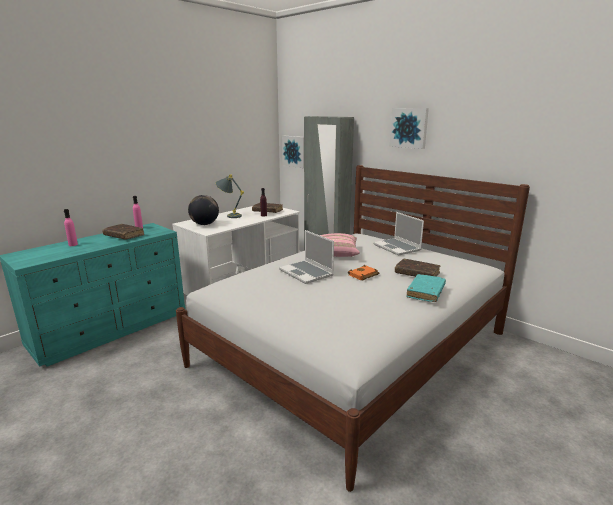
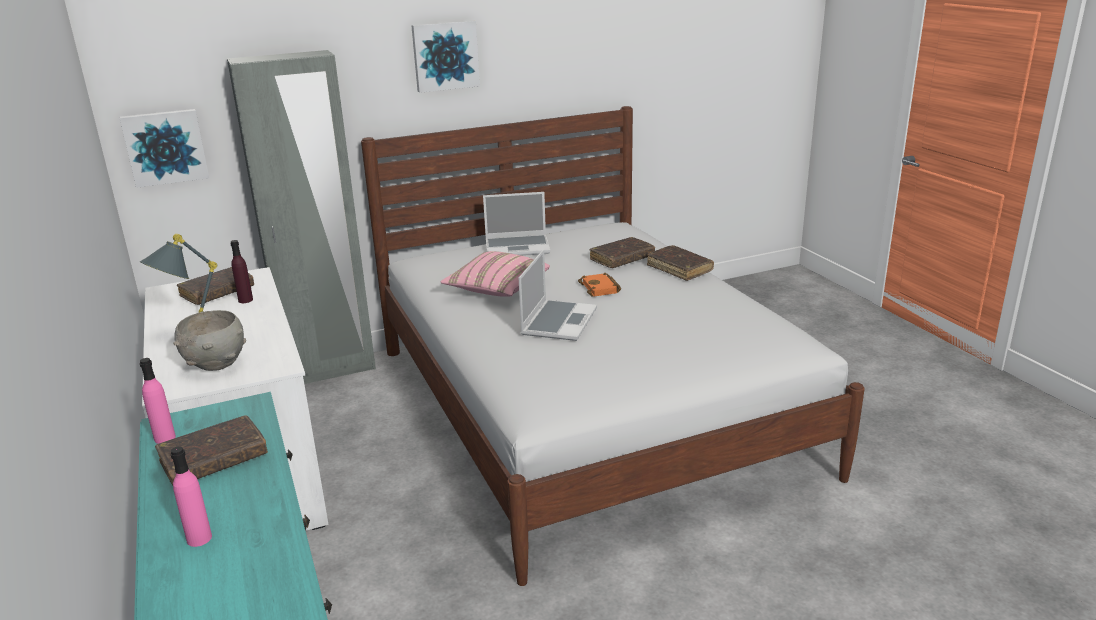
camera: 65 degrees left, 5 degrees up
globe [188,195,219,225] -> grey bowl [173,310,246,371]
laptop [279,230,334,284] -> laptop turned 60 degrees counterclockwise [519,250,597,341]
turquoise book [406,274,446,302] -> brown book [647,245,714,281]

